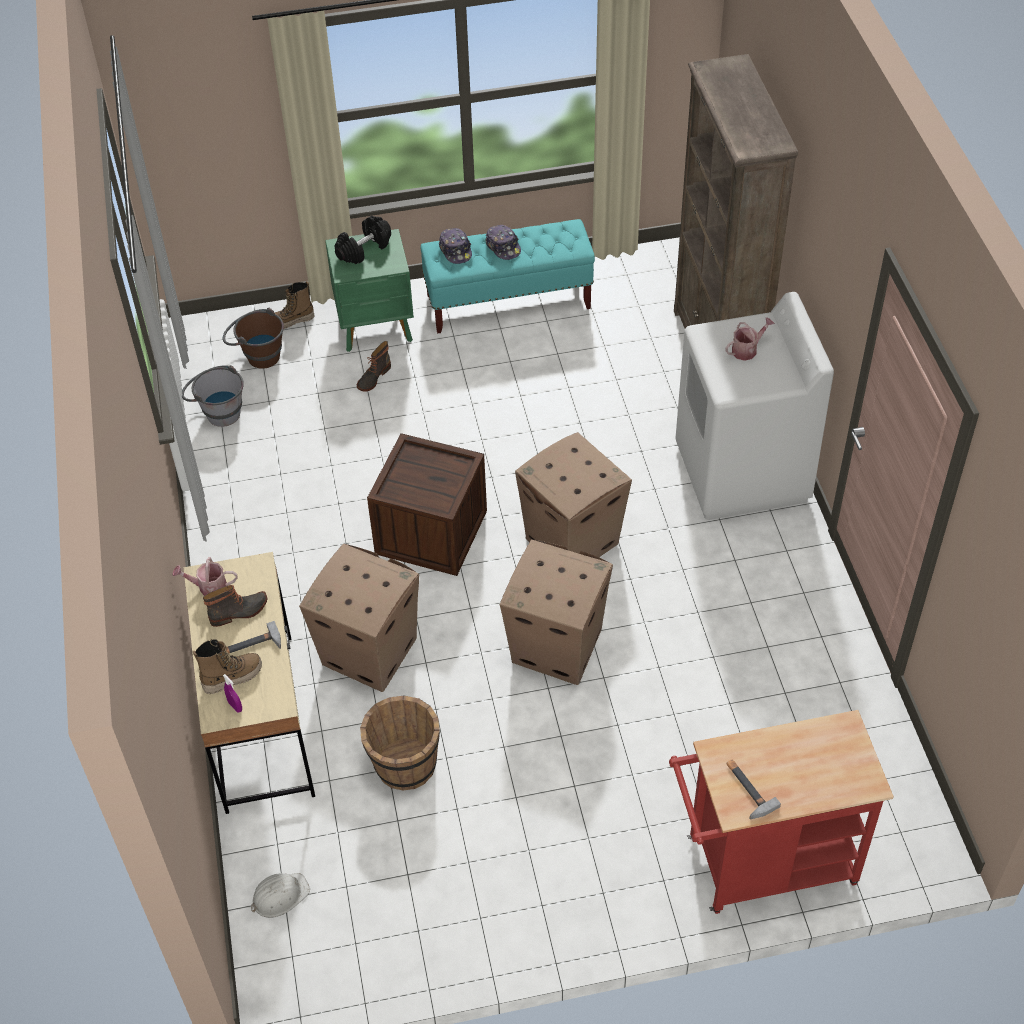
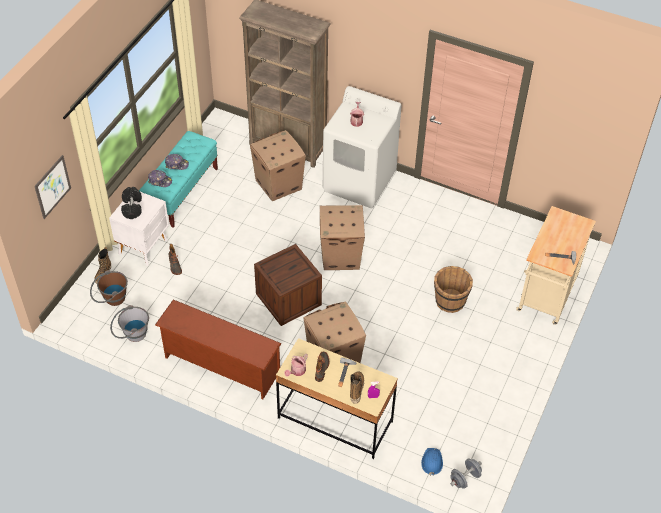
camera: 55 degrees left, 0 degrees up
white hard hat [251,873,310,918] -> blue hard hat [421,448,443,476]
green nightstand [325,229,414,352] -> white nightstand [109,192,169,266]
brown bucket [360,696,440,790] -> brown bucket moved to [434,266,473,313]
cardboard box [500,540,613,685] -> cardboard box moved to [250,130,306,201]
red cart [669,710,894,914] -> beige cart [516,206,596,325]
none -> picture [34,155,71,219]
none -> brown shoe rack [155,299,282,399]
none -> grey dumbbell [450,459,482,489]

